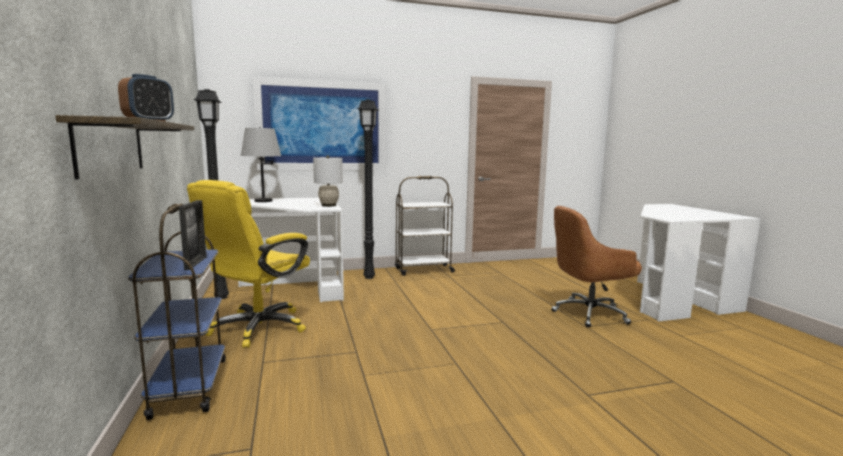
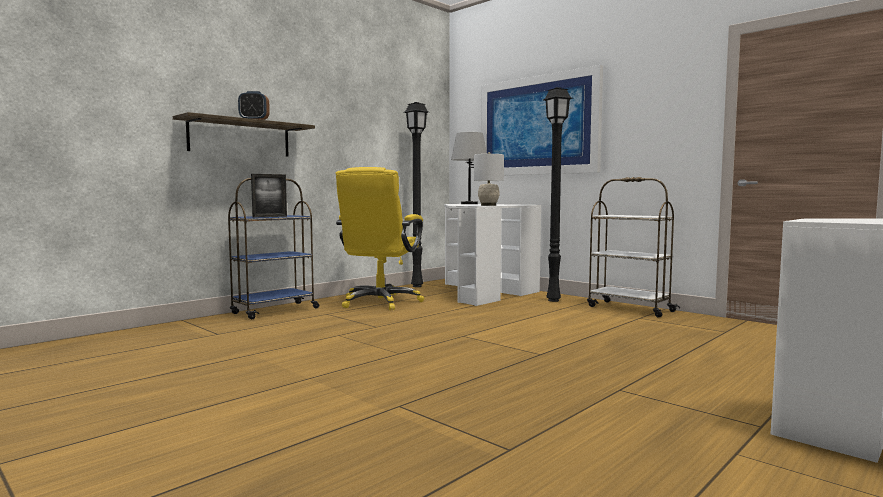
camera: 60 degrees right, 5 degrees down
yellow office chair [187,180,310,348] -> yellow office chair turned 75 degrees counterclockwise [336,167,424,310]
brown office chair [552,206,642,327] -> none

